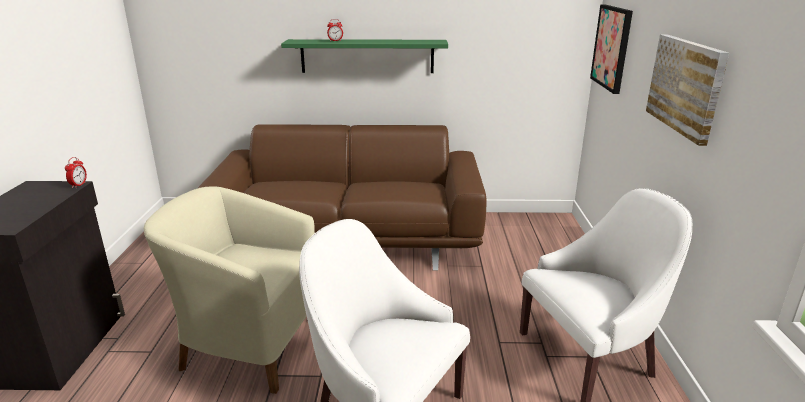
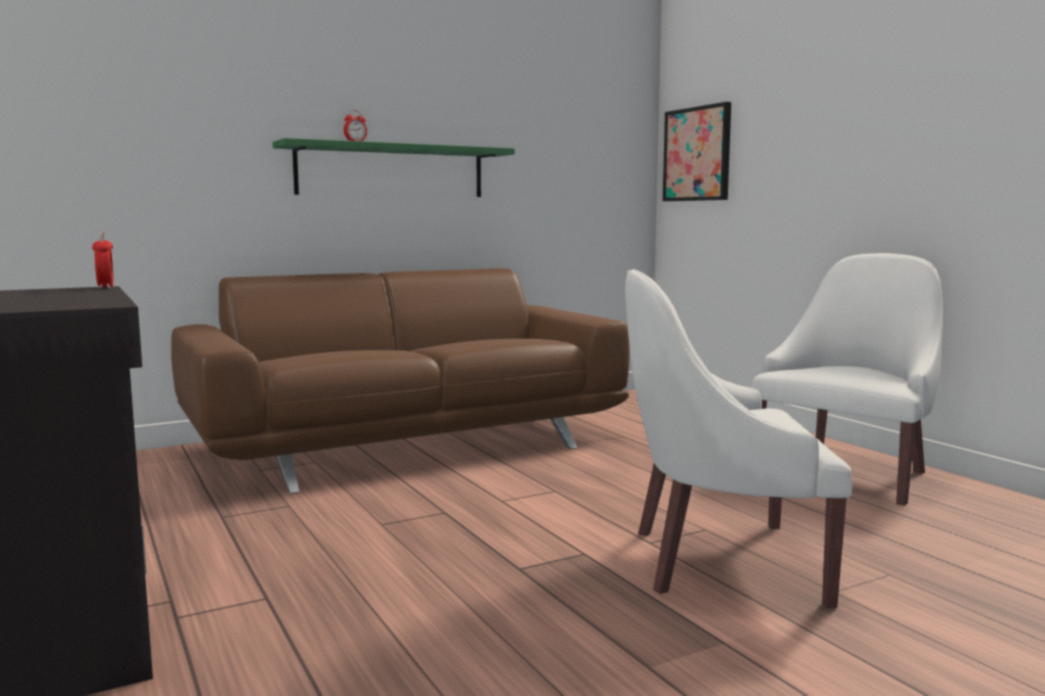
camera: 30 degrees left, 15 degrees down
beige armchair [144,186,315,394] -> none
picture [646,34,729,146] -> none

